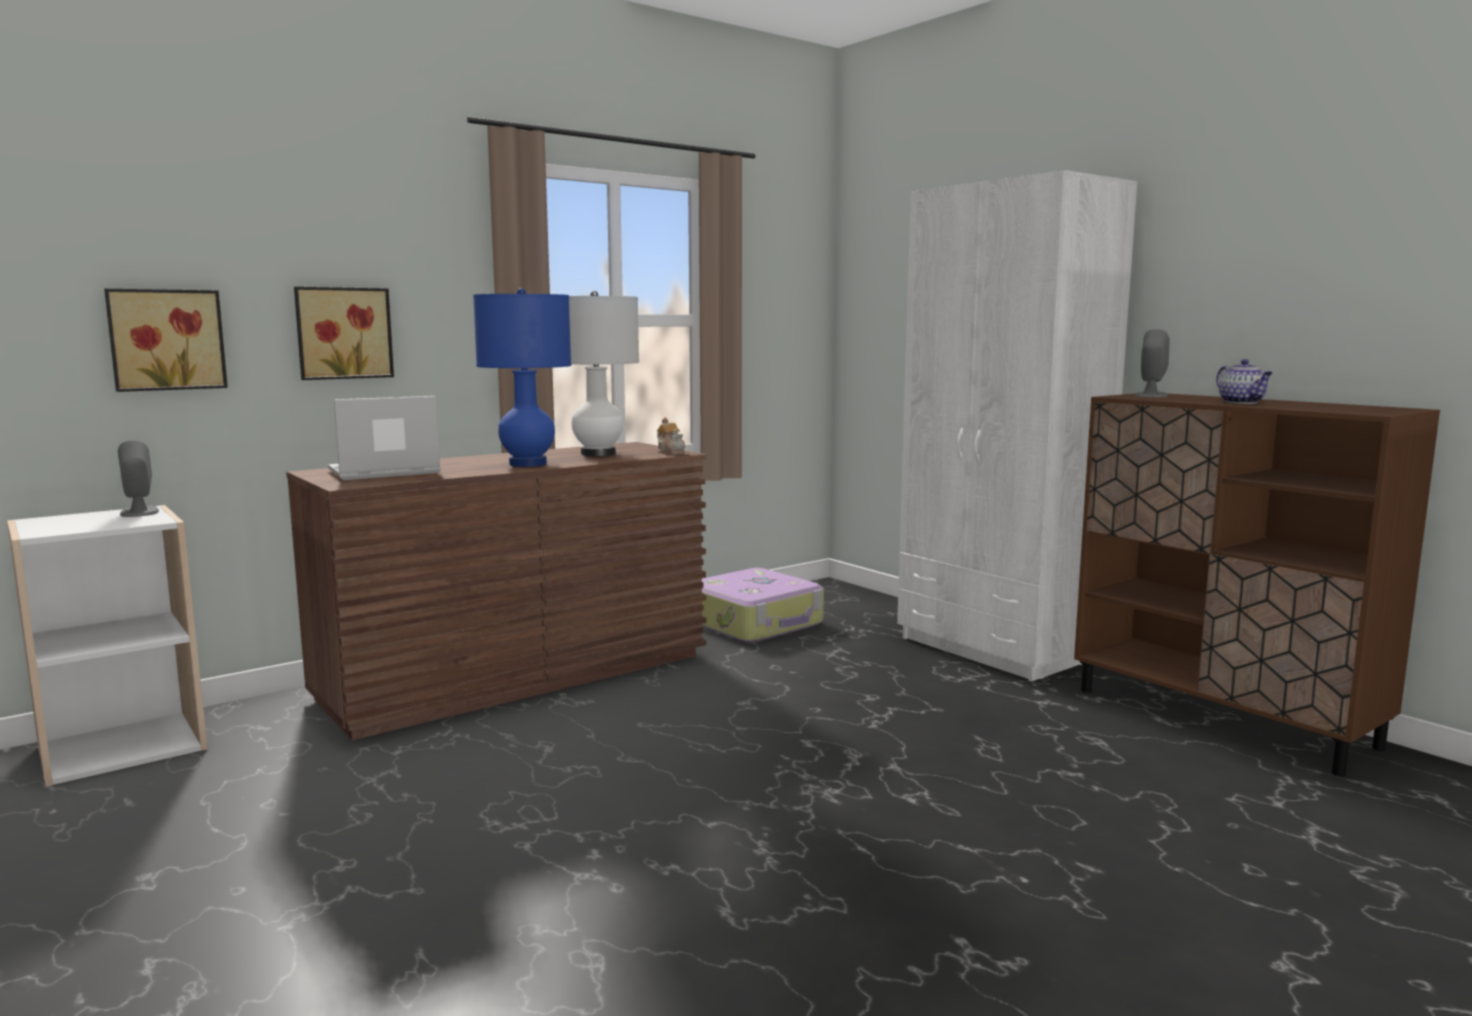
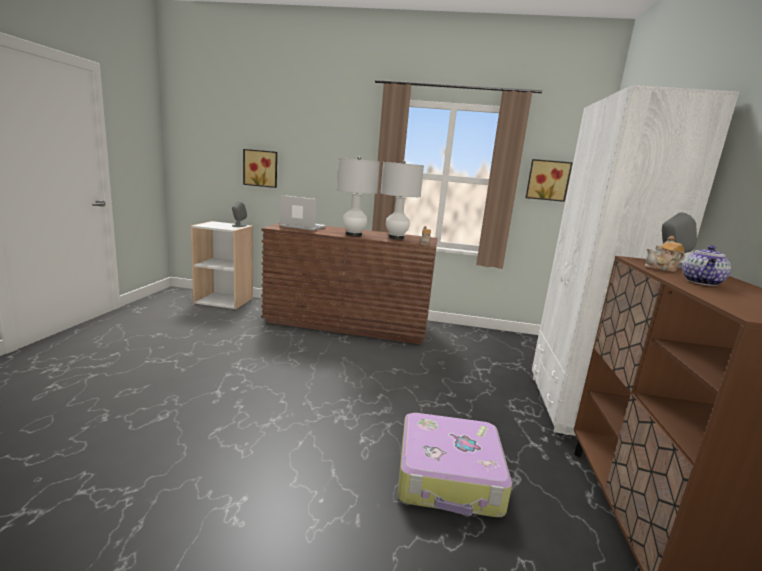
camera: 45 degrees right, 5 degrees up
picture [294,287,394,380] -> picture moved to [525,159,573,202]
blue table lamp [473,288,571,467] -> white table lamp [336,157,380,236]
suitcase [702,568,824,643] -> suitcase moved to [398,413,512,517]
none -> teapot [644,236,685,272]

